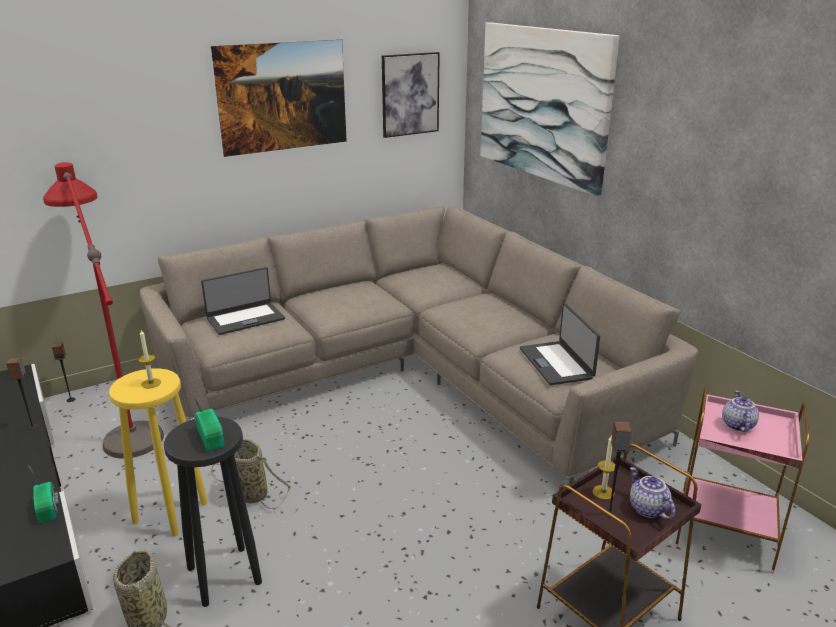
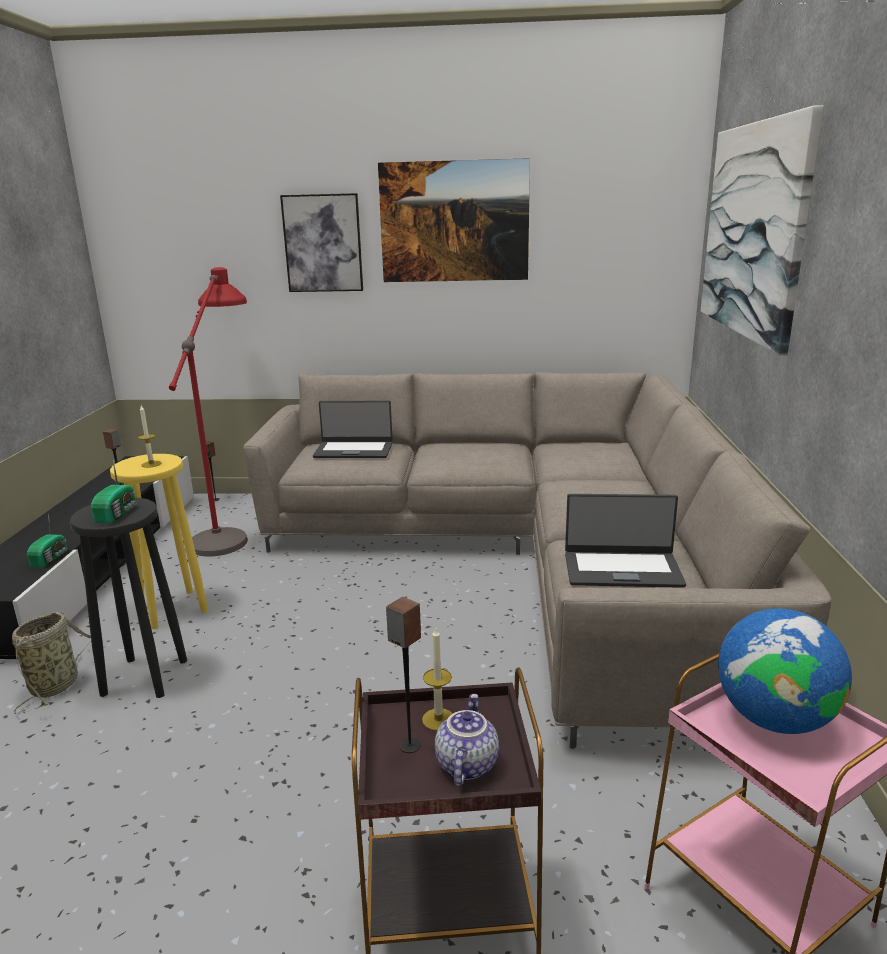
camera: 35 degrees right, 5 degrees down
basket [211,438,291,509] -> none
picture [382,52,440,138] -> picture moved to [280,193,363,292]
laptop [520,303,600,385] -> laptop turned 105 degrees counterclockwise [565,494,686,588]
teapot [722,390,759,432] -> globe [718,608,852,734]

